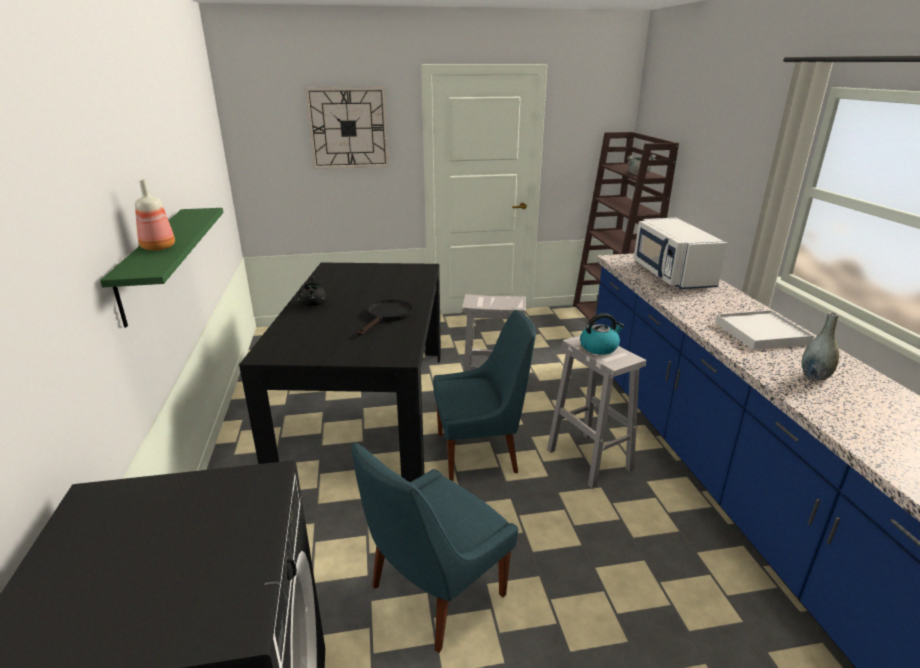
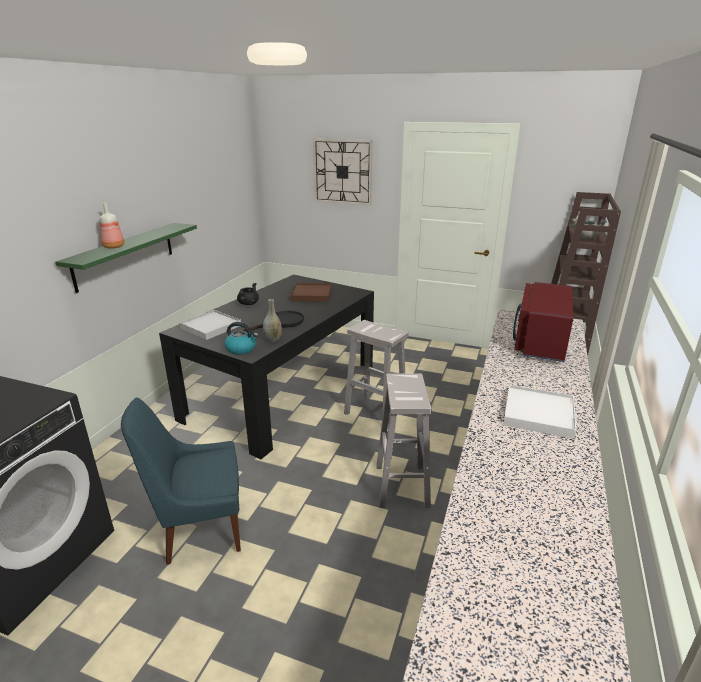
camera: 30 degrees right, 0 degrees up
blue chair [433,310,536,481] -> none
kettle [580,313,624,355] -> kettle moved to [224,322,258,355]
white microwave [634,218,727,289] -> red microwave [513,282,573,362]
grey vase [802,312,839,381] -> grey vase moved to [263,299,282,342]
none -> white tray [179,310,241,340]
none -> brown tray [291,283,332,302]

